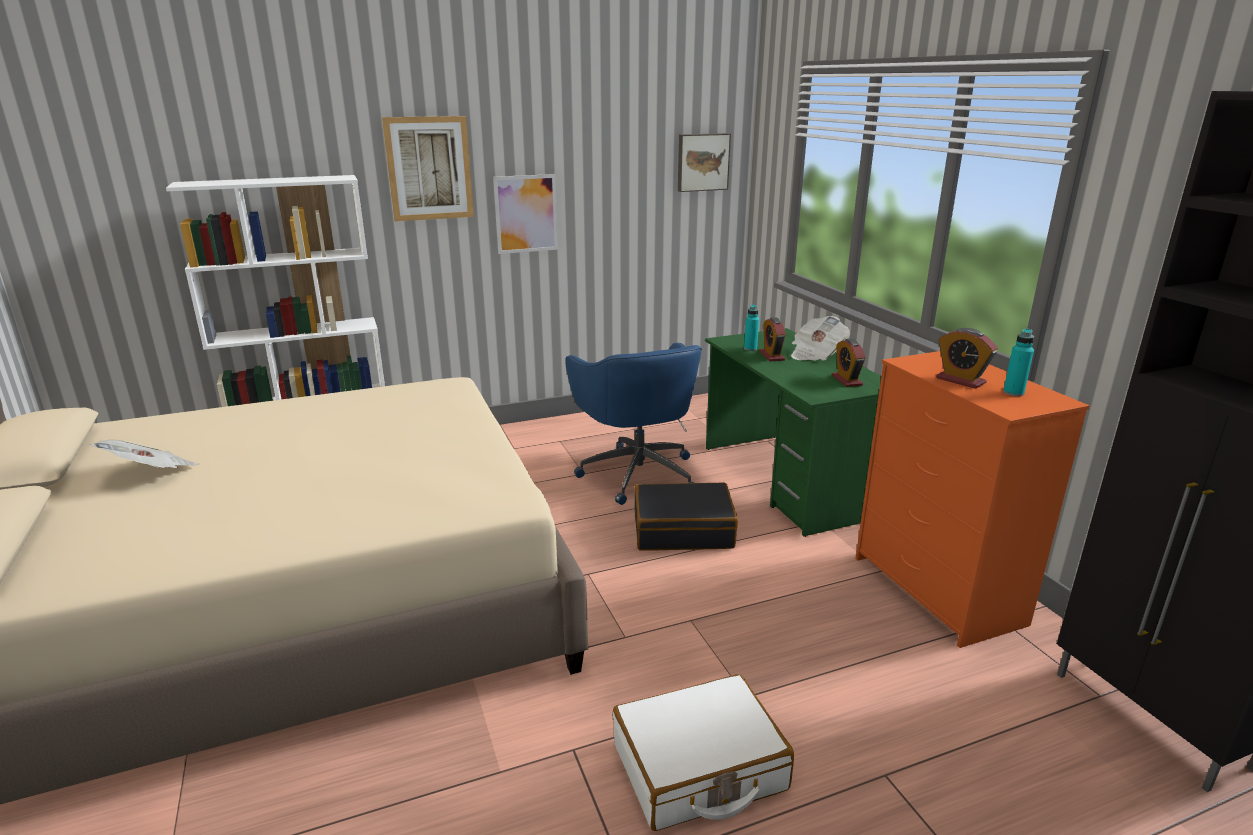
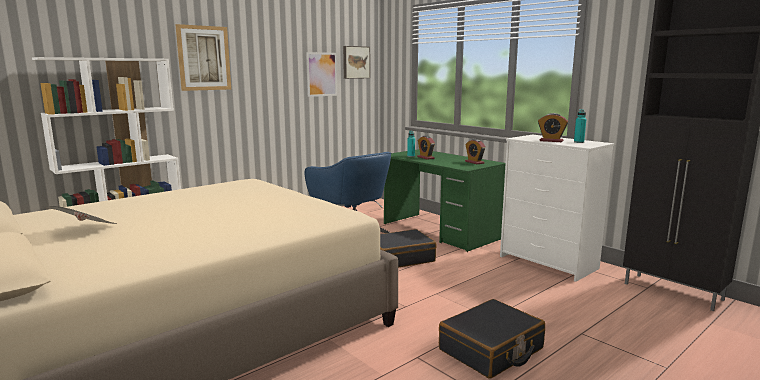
camera: 20 degrees left, 10 degrees down
picture [493,174,558,254] -> picture moved to [306,52,337,97]
white suitcase [613,674,794,831] -> black suitcase [439,299,545,379]
newspaper [791,316,850,361] -> none
orange dresser [856,351,1090,648] -> white dresser [500,135,614,282]

